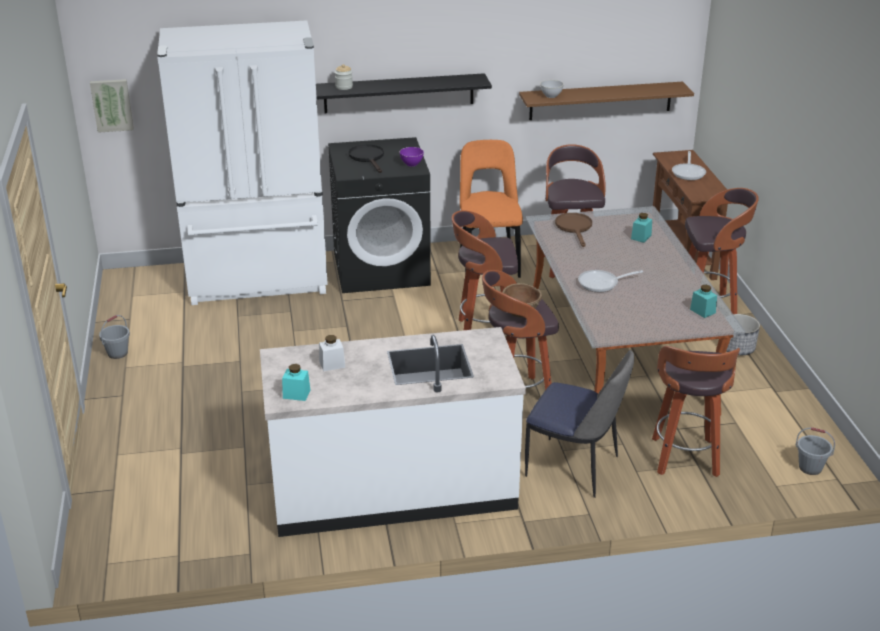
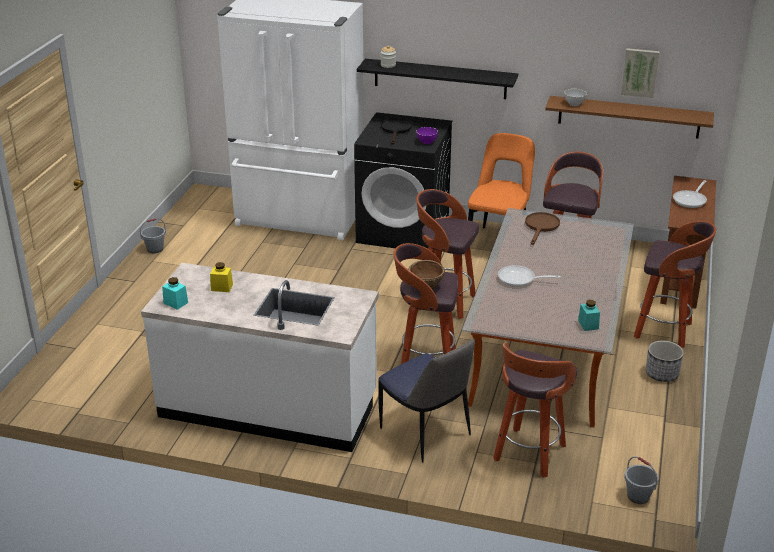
camera: 25 degrees right, 0 degrees up
picture [90,79,134,133] -> picture moved to [621,48,660,98]
white jar [319,335,346,371] -> yellow jar [210,262,233,292]
turquoise jar [631,213,652,243] -> none

